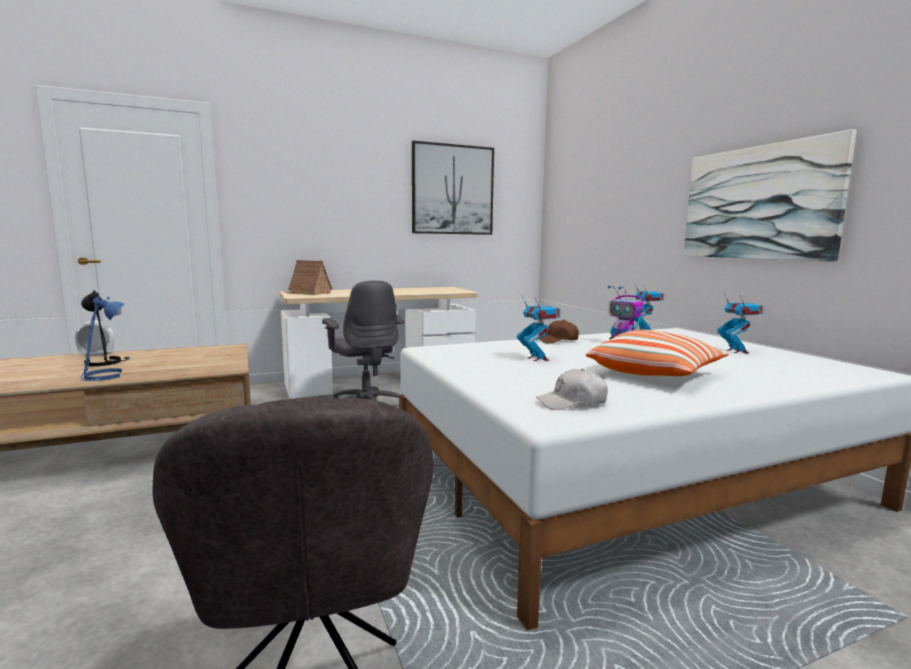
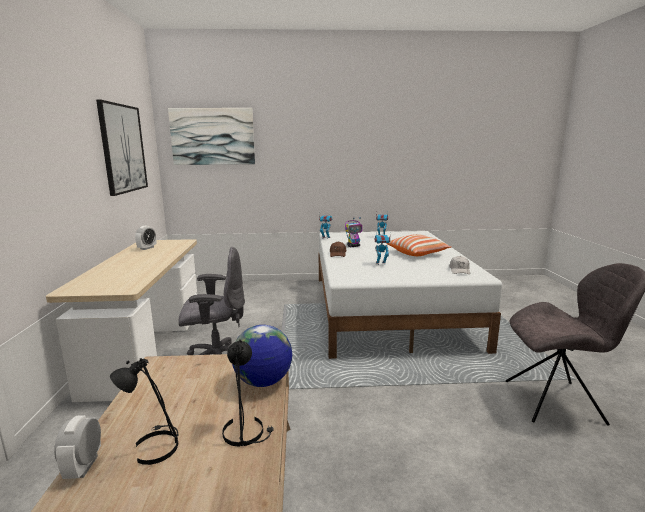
camera: 70 degrees left, 5 degrees up
blue table lamp [81,297,124,381] -> black table lamp [222,339,274,447]
toy house [286,260,332,295] -> none
picture [684,129,857,262] -> picture moved to [168,108,255,165]
none -> alarm clock [135,226,156,250]
none -> globe [232,325,292,387]

